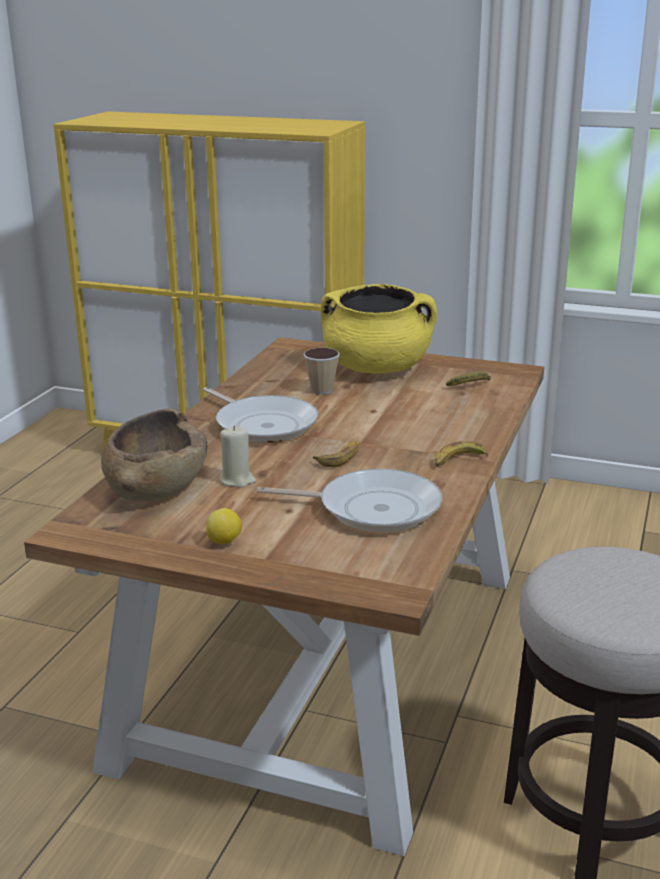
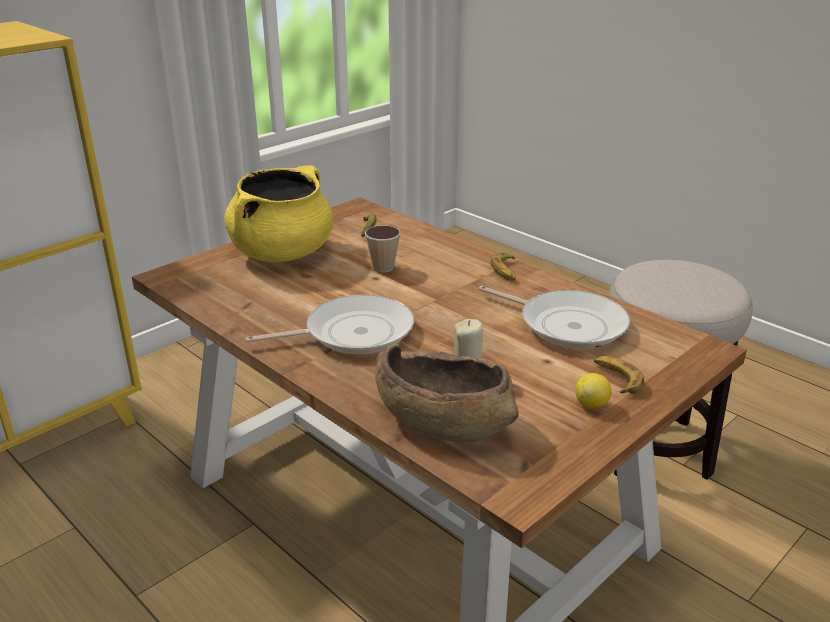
camera: 65 degrees left, 5 degrees up
frying pan [257,469,442,532] -> frying pan turned 90 degrees clockwise [479,286,630,349]
cup [304,348,340,395] -> cup moved to [365,225,401,273]
banana [313,440,360,467] -> banana moved to [594,356,644,394]

